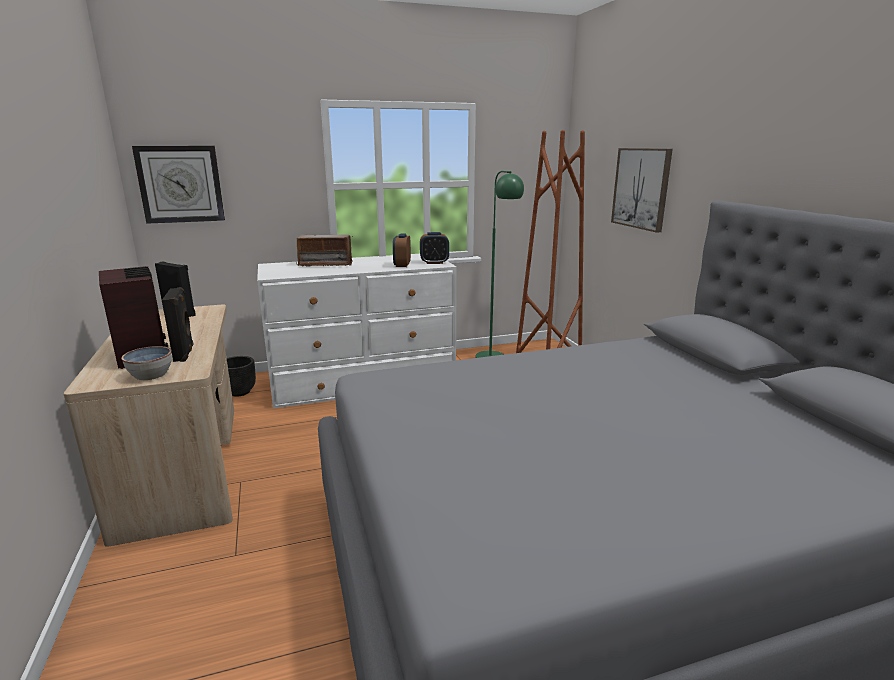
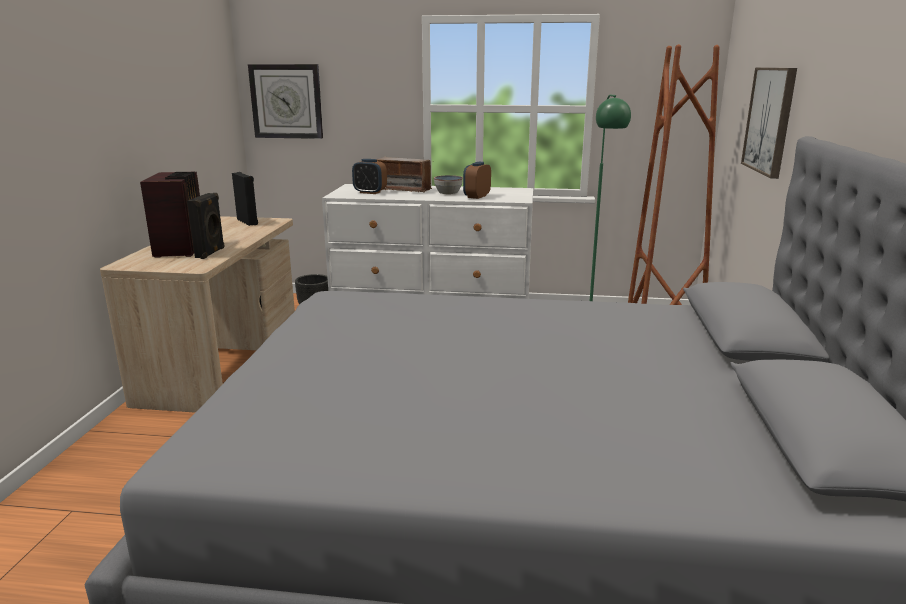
camera: 25 degrees right, 0 degrees up
bowl [121,346,172,380] -> bowl moved to [434,175,463,194]
alarm clock [420,232,449,264] -> alarm clock moved to [352,159,387,194]

